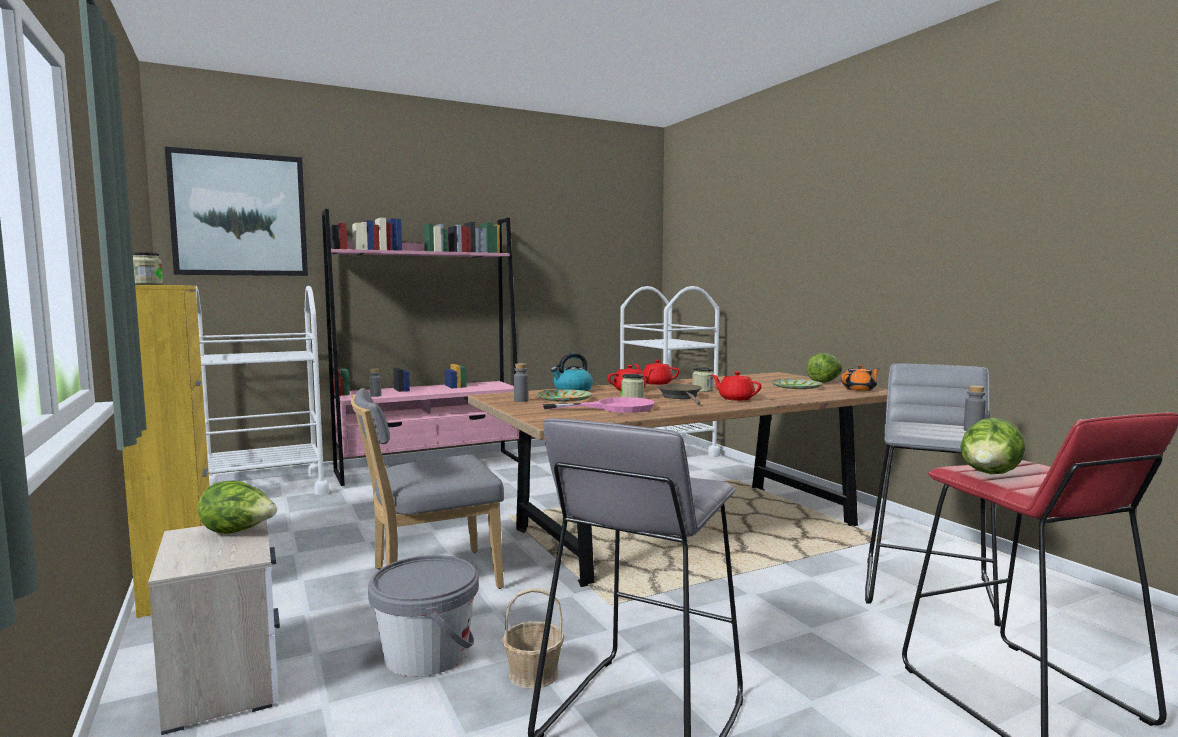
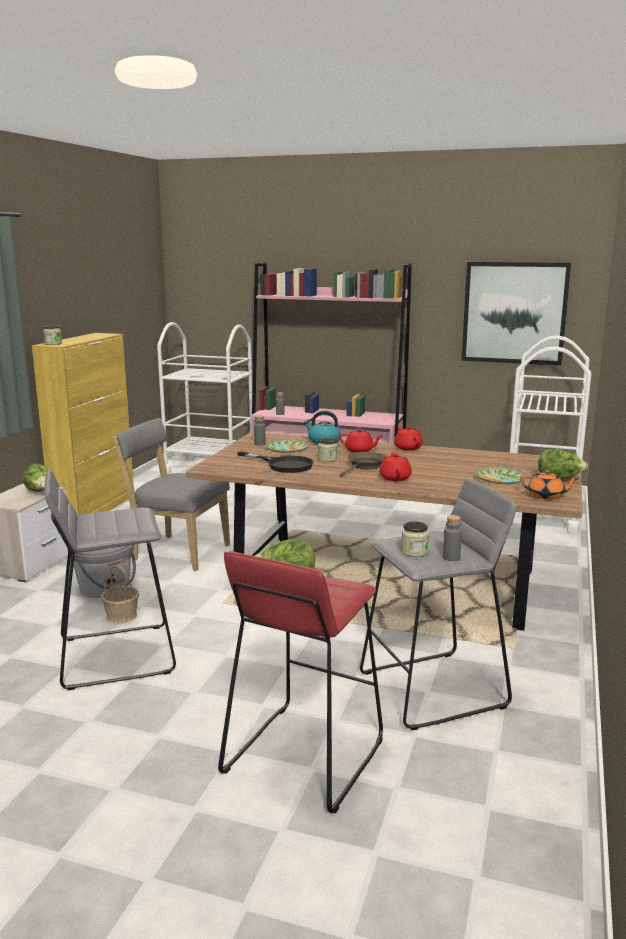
camera: 45 degrees right, 10 degrees up
picture [165,147,308,276] -> picture moved to [461,262,571,365]
pink frying pan [542,397,655,413] -> black frying pan [237,451,314,473]
jar [692,367,714,392] -> jar moved to [401,521,429,557]

